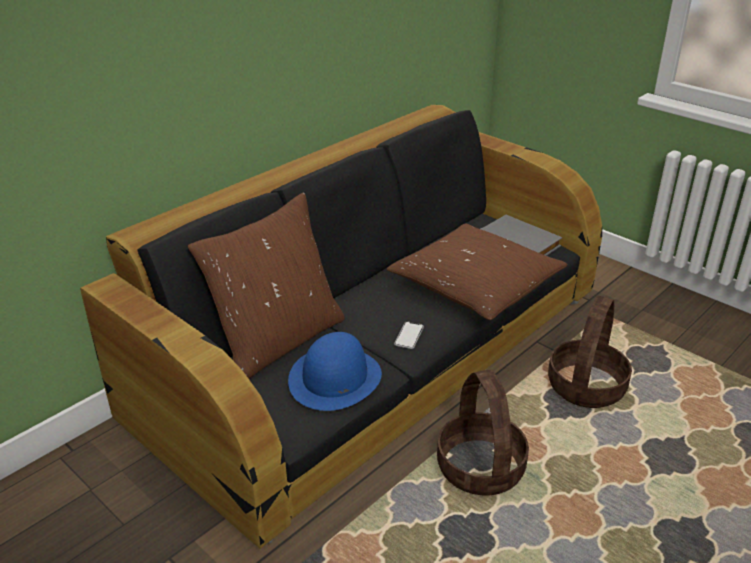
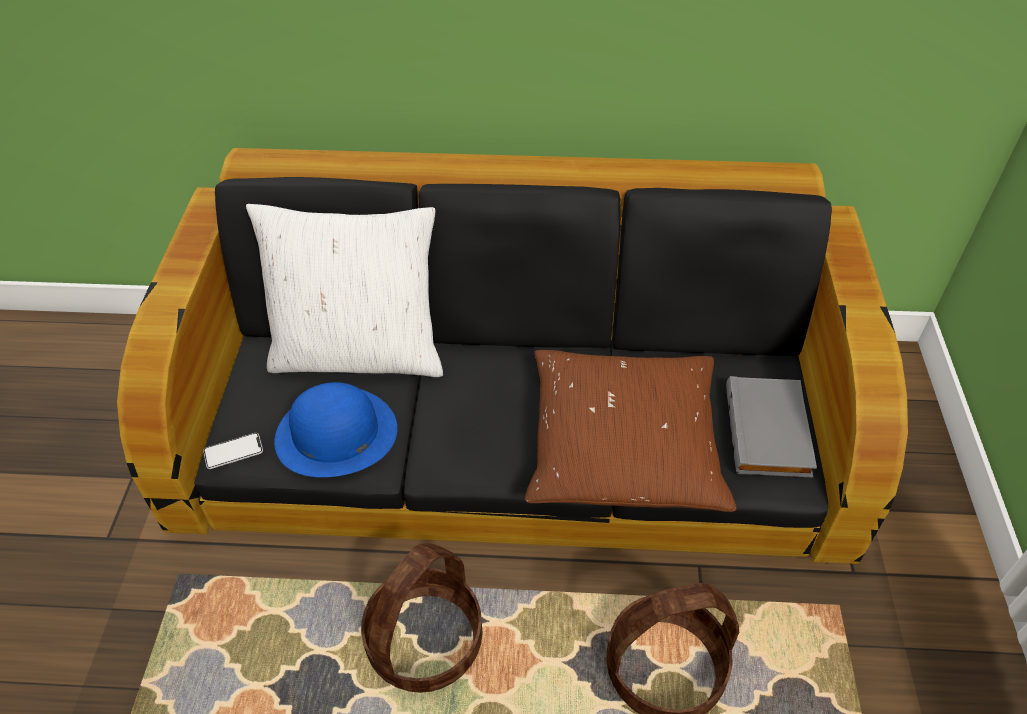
camera: 50 degrees right, 15 degrees up
brown pillow [188,193,345,379] -> white pillow [246,204,443,377]
phone [394,322,424,349] -> phone moved to [203,433,263,469]

